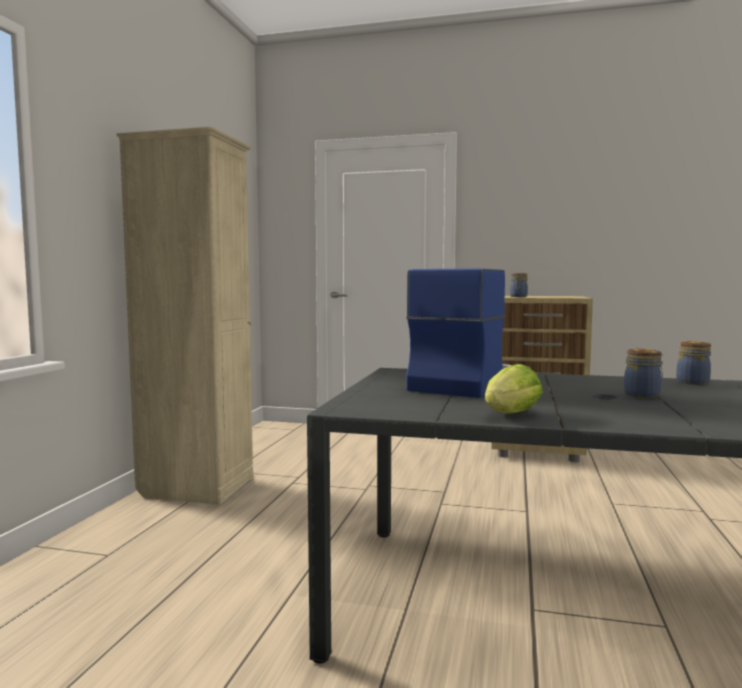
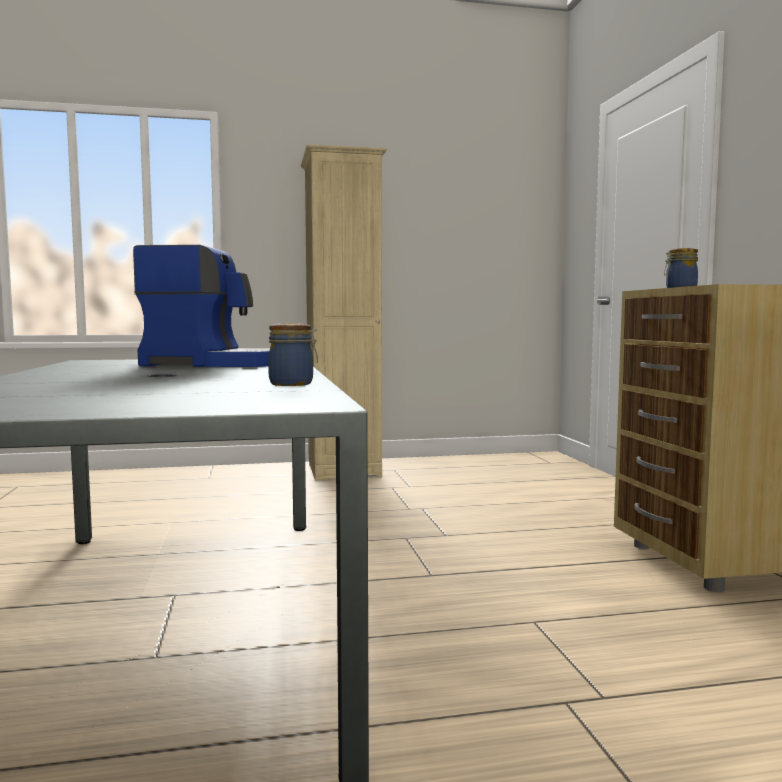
camera: 65 degrees right, 0 degrees up
lettuce [485,364,543,414] -> none
jar [624,348,663,398] -> none

